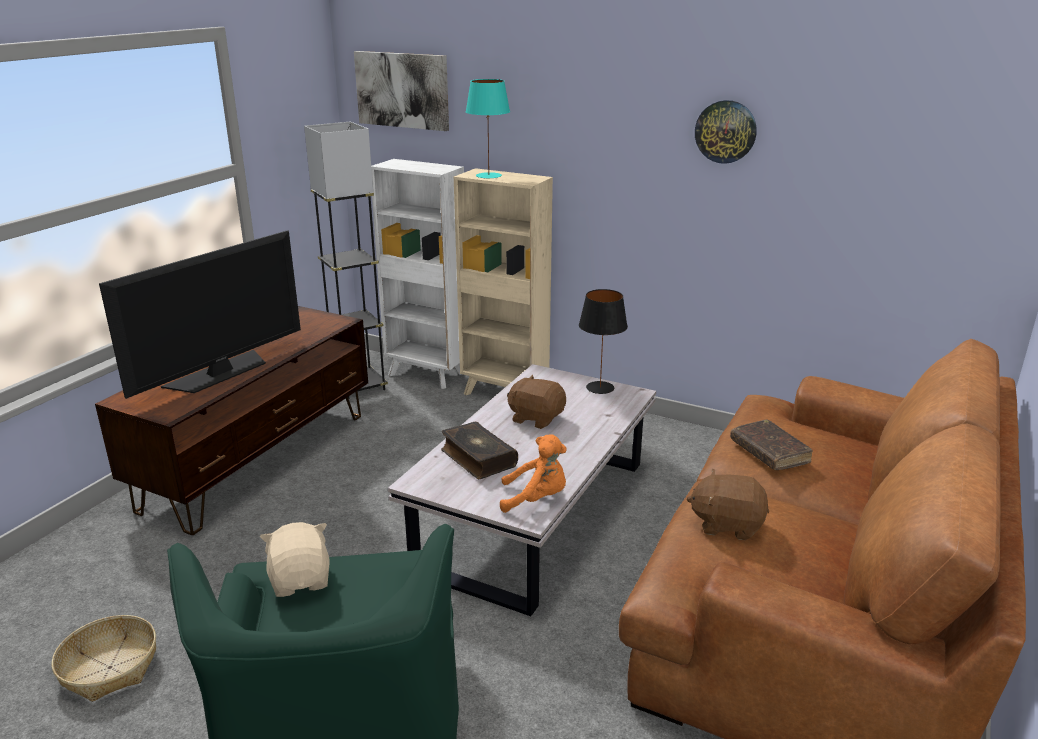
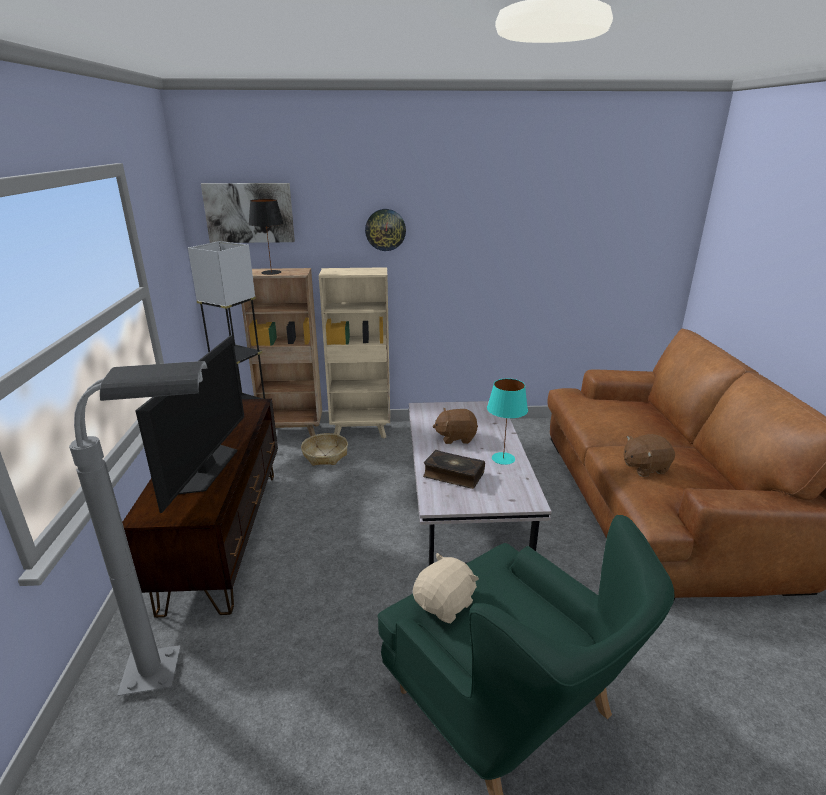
camera: 30 degrees left, 0 degrees up
basket [52,615,156,702] -> basket moved to [301,433,348,466]
beige plush toy [260,522,330,597] -> beige plush toy turned 90 degrees clockwise [413,553,479,623]
white bookcase [371,159,464,389] -> brown bookcase [242,268,322,436]
turquoise table lamp [466,79,510,179] -> turquoise table lamp moved to [487,378,528,465]
orange plush toy [500,434,567,513] -> none
black table lamp [579,289,628,394] -> black table lamp moved to [248,199,284,275]
wall clock [695,100,757,164] -> wall clock moved to [365,209,406,251]
brown book [730,419,813,470] -> none
none -> grey floor lamp [69,361,208,696]

